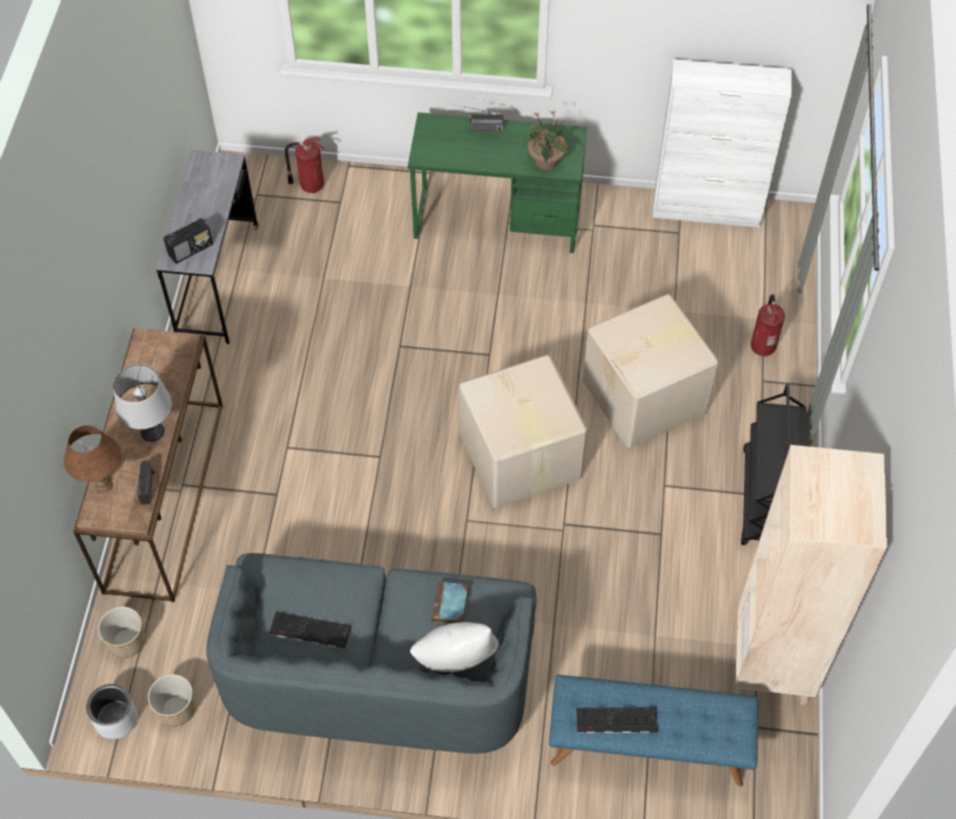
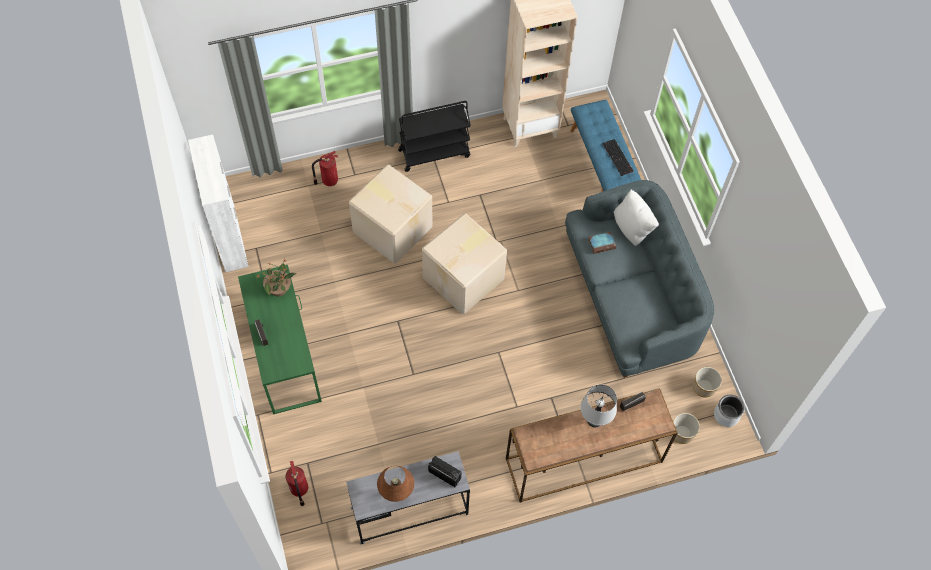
camera: 115 degrees left, 5 degrees up
brown table lamp [64,425,121,494] -> brown table lamp moved to [377,466,414,502]
keyboard [269,611,351,649] -> none

